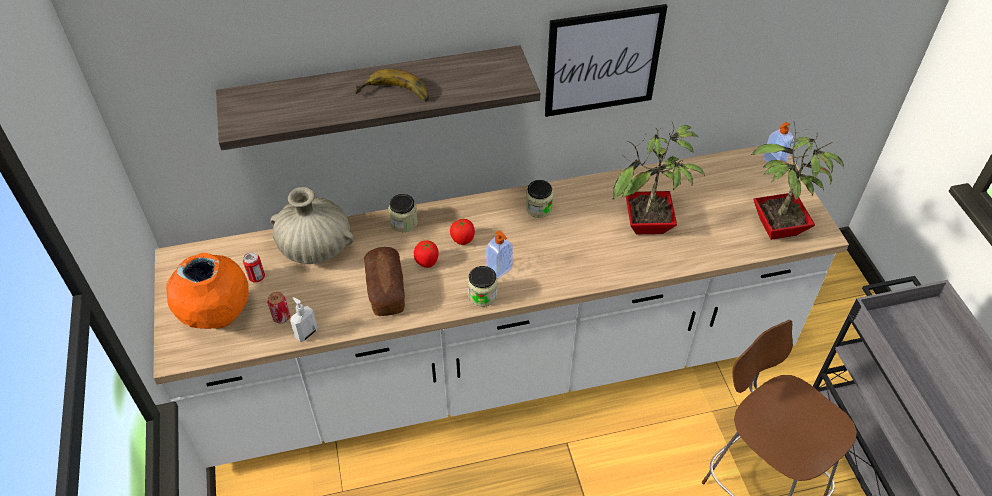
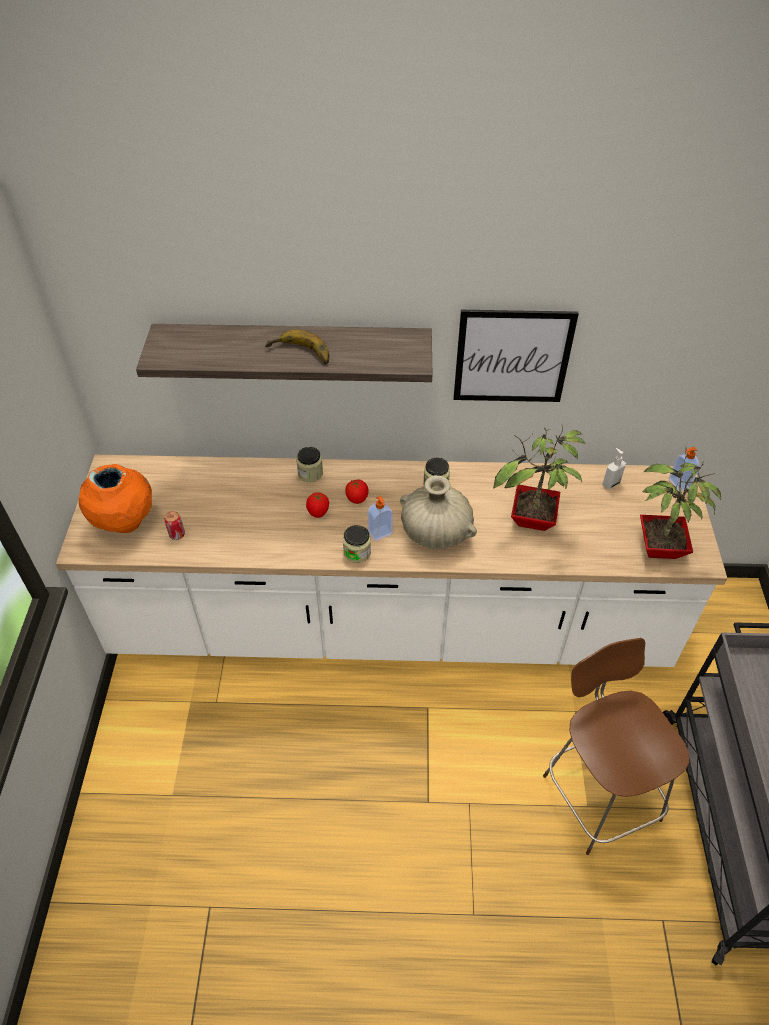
camera: 15 degrees right, 0 degrees up
can [243,252,265,282] -> none
beige vase [270,187,354,264] -> beige vase moved to [400,475,477,549]
soap dispenser [290,297,318,342] -> soap dispenser moved to [602,448,626,489]
bread [364,247,405,316] -> none

